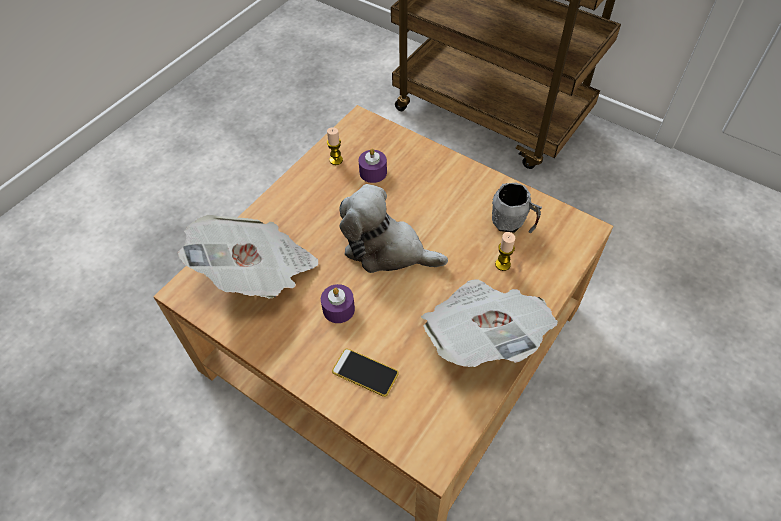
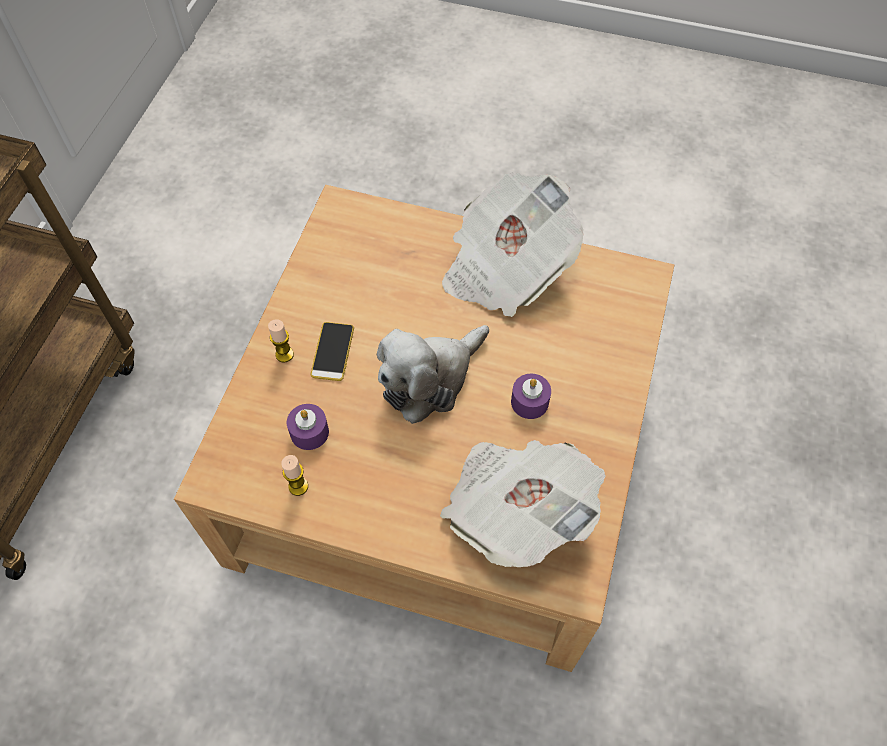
camera: 110 degrees left, 5 degrees up
phone [332,349,399,397] -> phone moved to [310,322,354,381]
plush toy [339,184,448,273] -> plush toy turned 45 degrees clockwise [377,325,489,424]
grey mug [492,182,542,233] -> none
candle [495,232,515,271] -> candle moved to [268,319,294,362]

